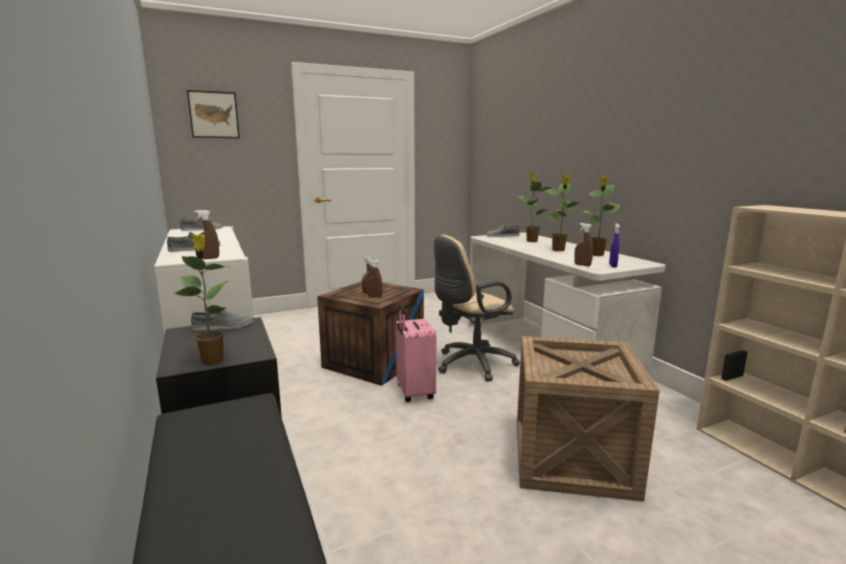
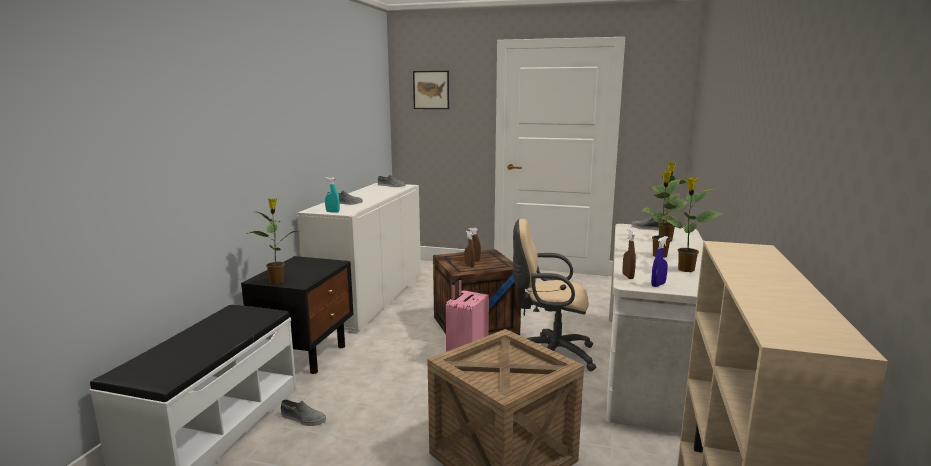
camera: 40 degrees right, 0 degrees up
grey shoe [191,310,253,331] -> grey shoe moved to [280,399,326,426]
brown spray bottle [194,210,219,259] -> turquoise spray bottle [325,177,340,213]

